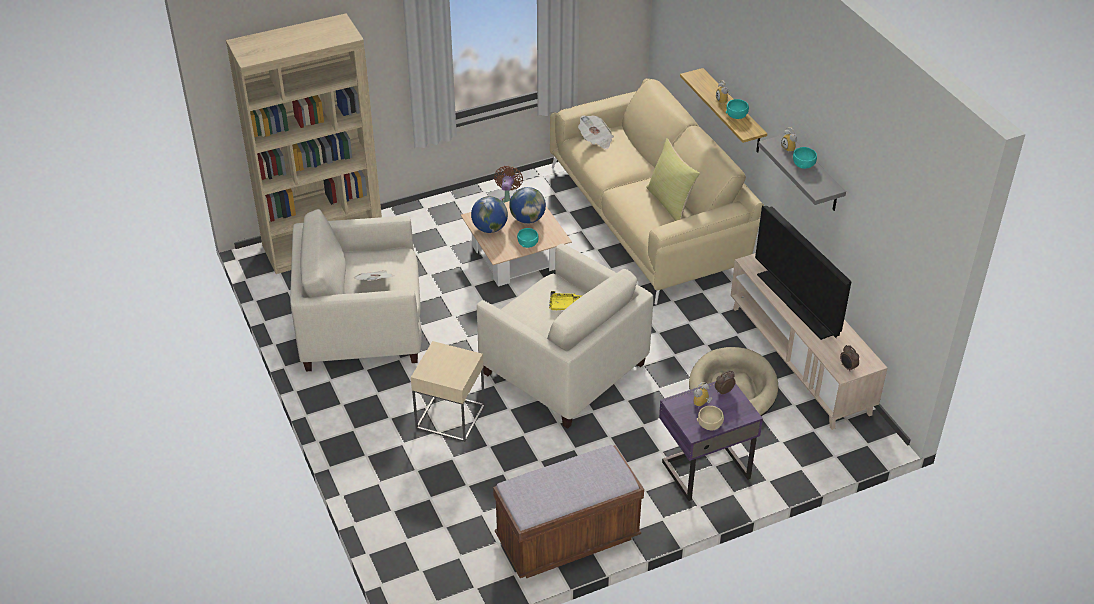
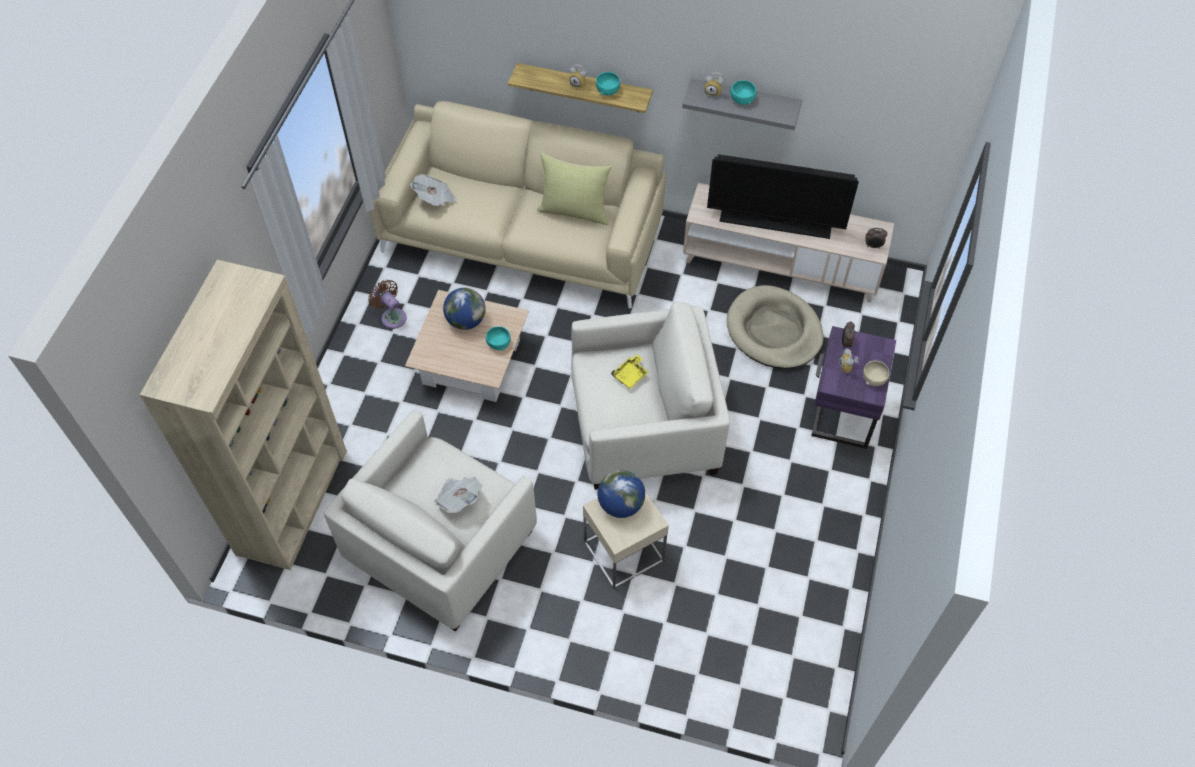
camera: 50 degrees left, 15 degrees up
globe [471,196,508,233] -> globe moved to [598,470,645,518]
brown bench [493,445,644,578] -> none

